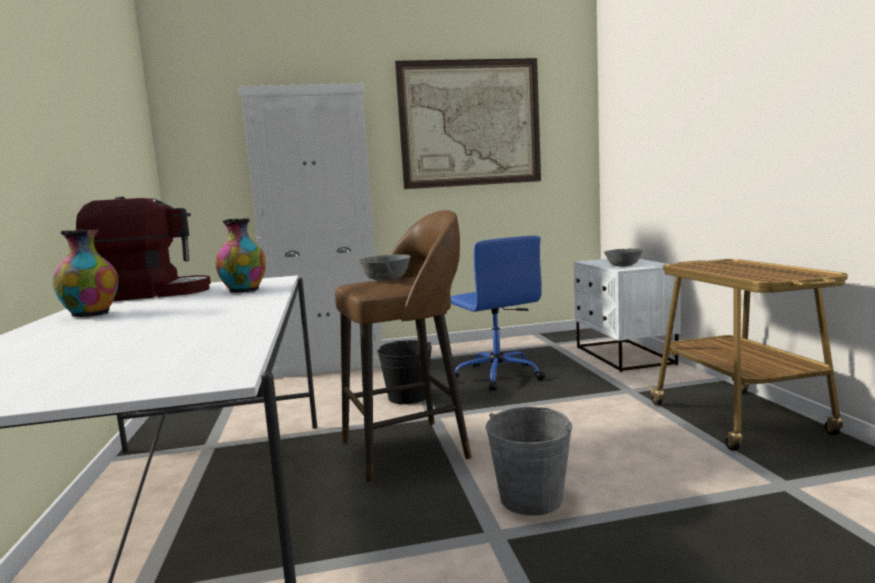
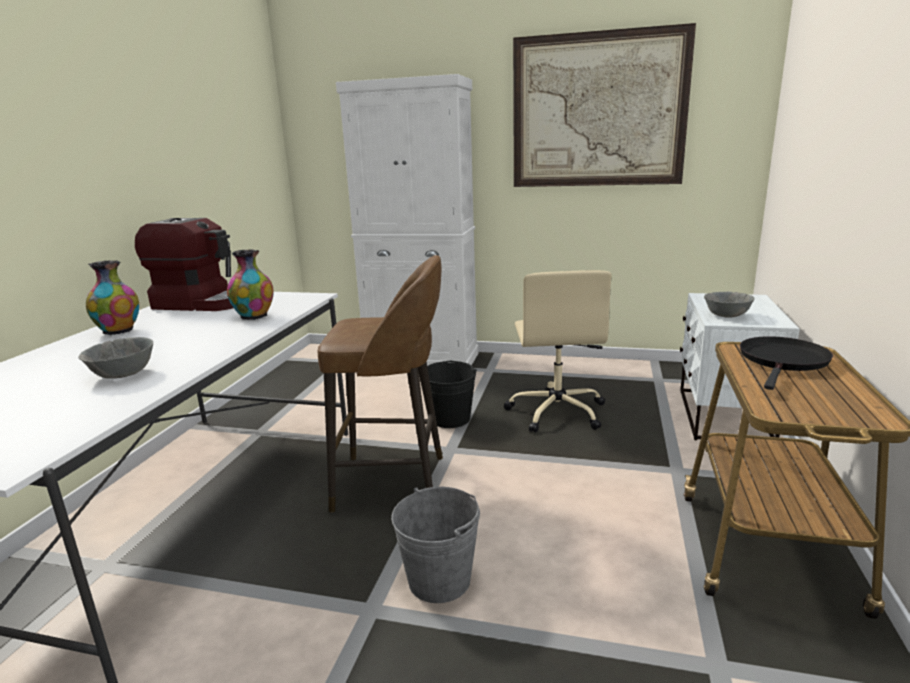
camera: 25 degrees right, 10 degrees up
grey bowl [359,254,411,281] -> grey bowl moved to [79,337,153,379]
blue office chair [451,236,545,391] -> beige office chair [504,270,612,432]
none -> black frying pan [740,336,833,390]

